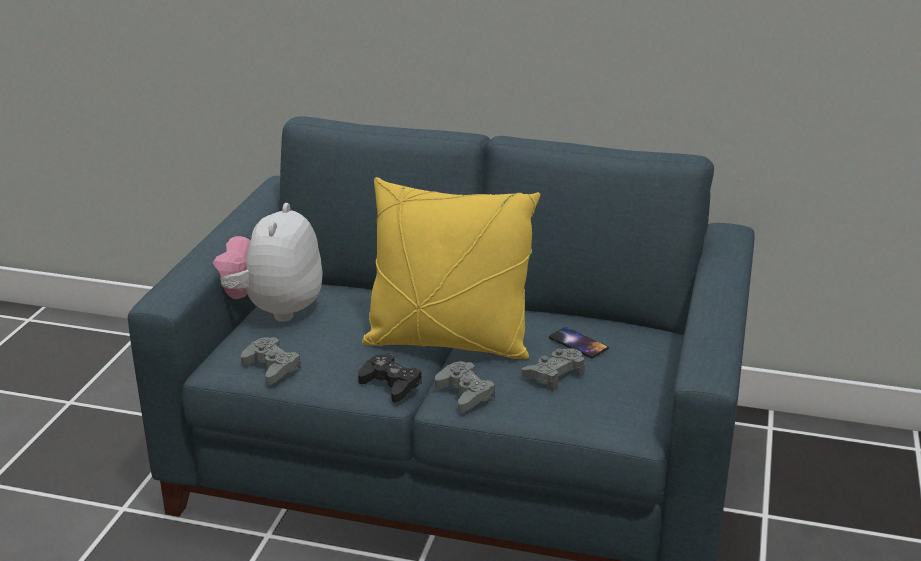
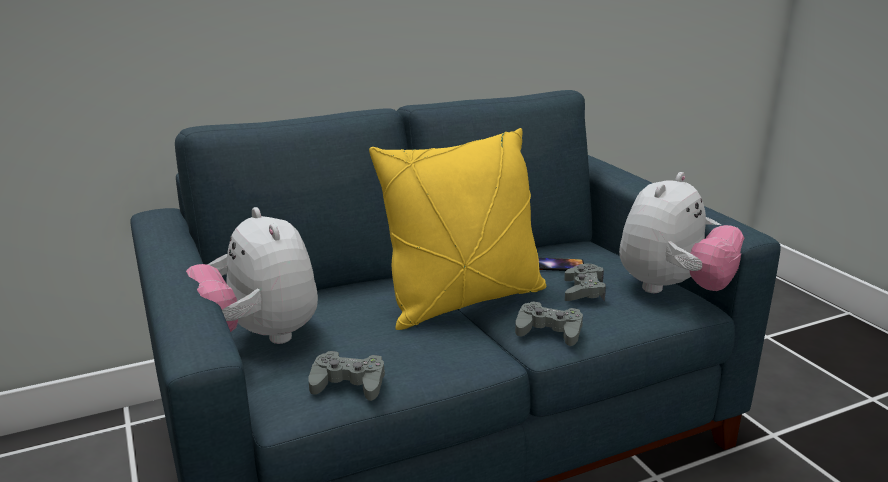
camera: 40 degrees left, 5 degrees down
black game controller [358,354,422,403] -> none
none -> plush toy [619,172,745,293]

